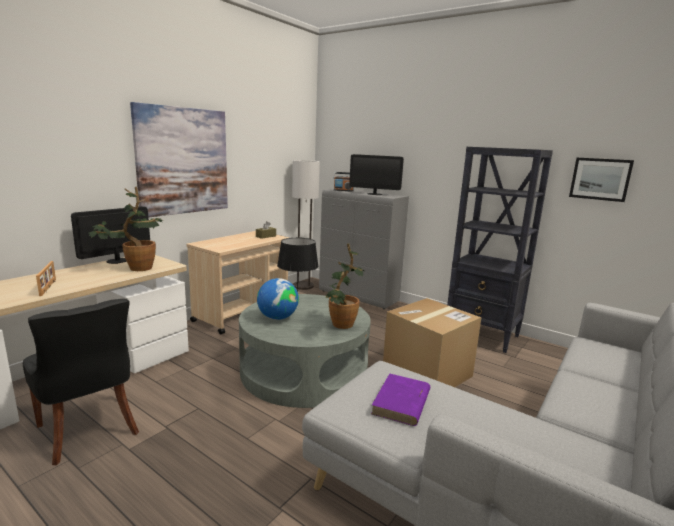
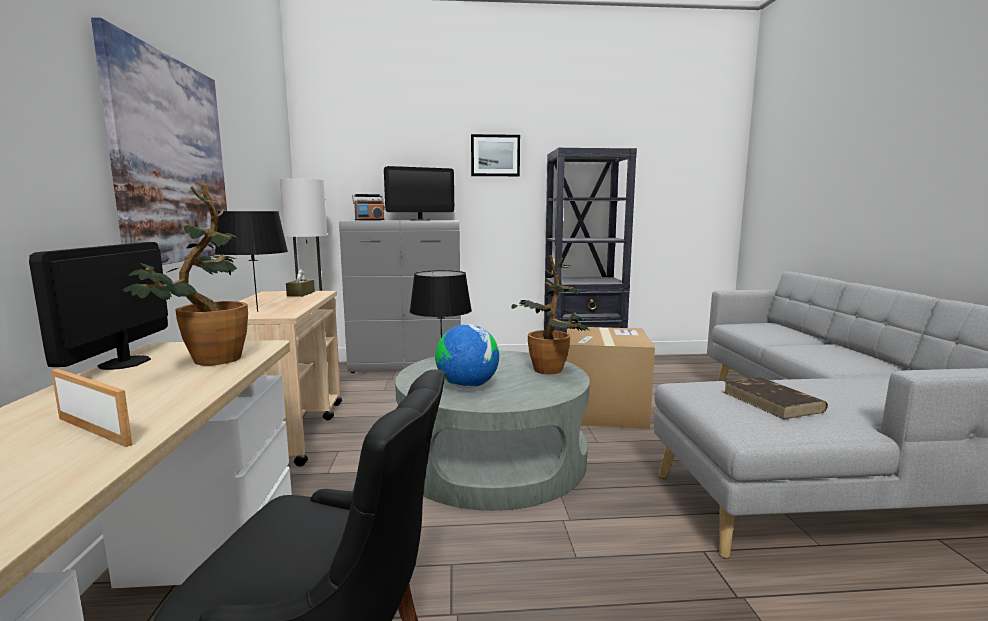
camera: 40 degrees left, 5 degrees down
purple book [371,373,430,426] -> brown book [723,377,828,419]
picture [569,158,634,202] -> picture moved to [471,134,520,176]
none -> black table lamp [215,211,288,312]

